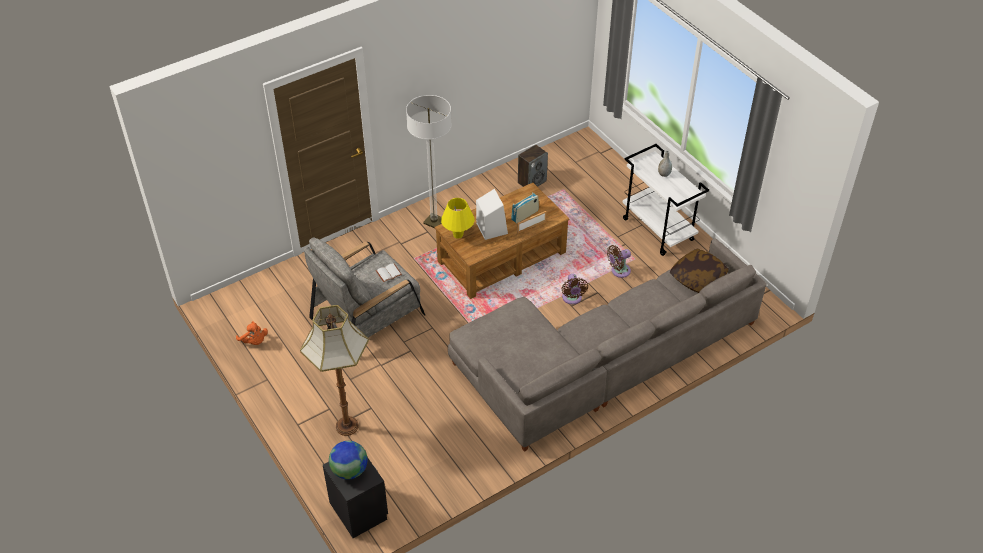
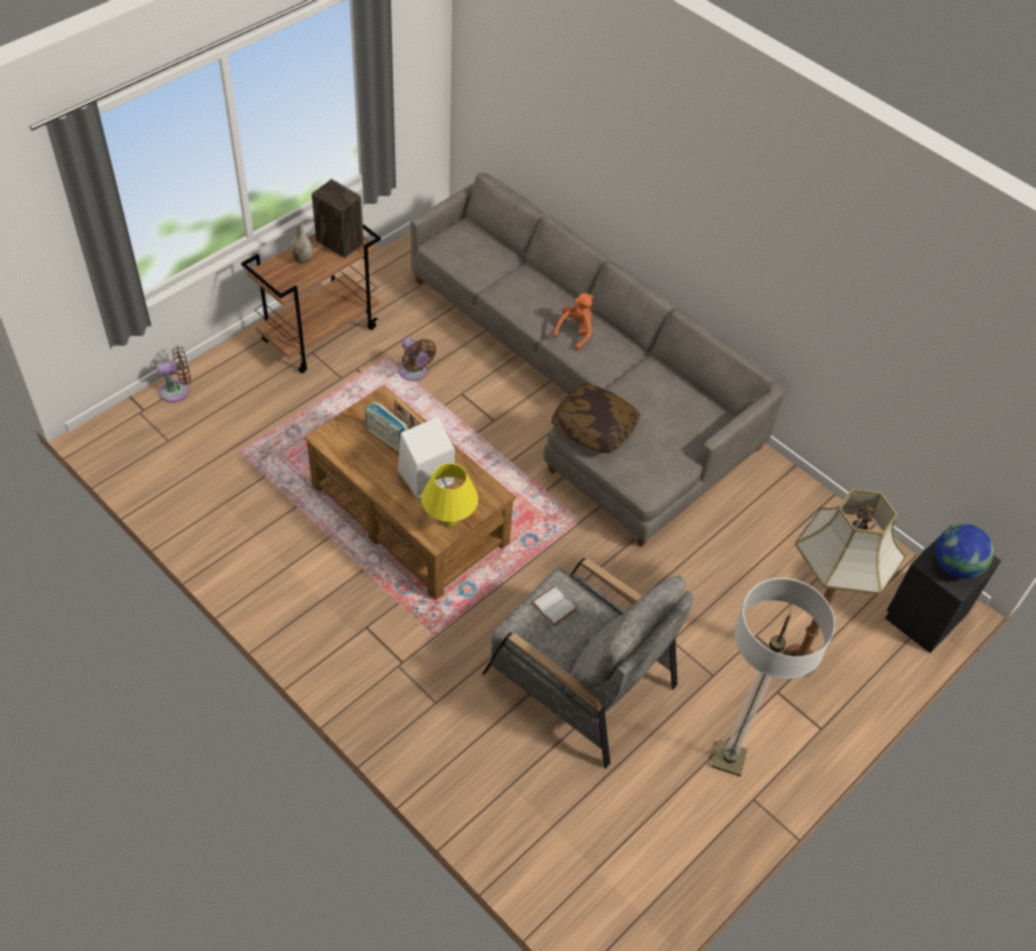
camera: 105 degrees left, 5 degrees up
orange plush toy [236,321,268,345] -> orange plush toy moved to [552,293,593,351]
floor lamp [406,95,452,228] -> floor lamp moved to [711,578,835,777]
speaker [518,145,548,187] -> speaker moved to [312,179,364,258]
brown fan [561,274,588,304] -> brown fan moved to [156,346,191,402]
white cart [623,144,709,256] -> brown cart [241,224,381,373]
pillow [670,249,729,293] -> pillow moved to [551,383,640,453]

